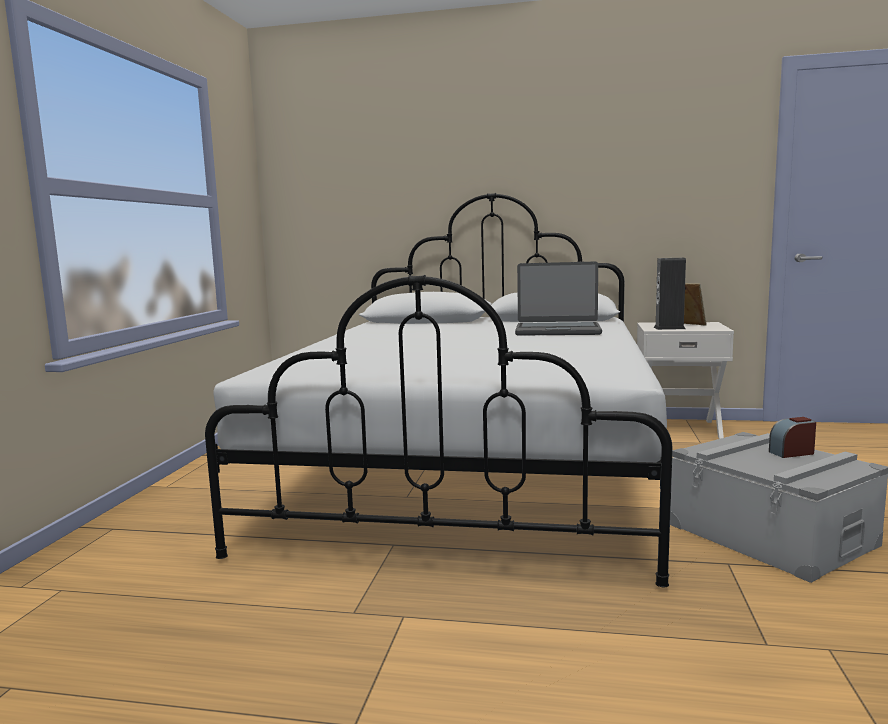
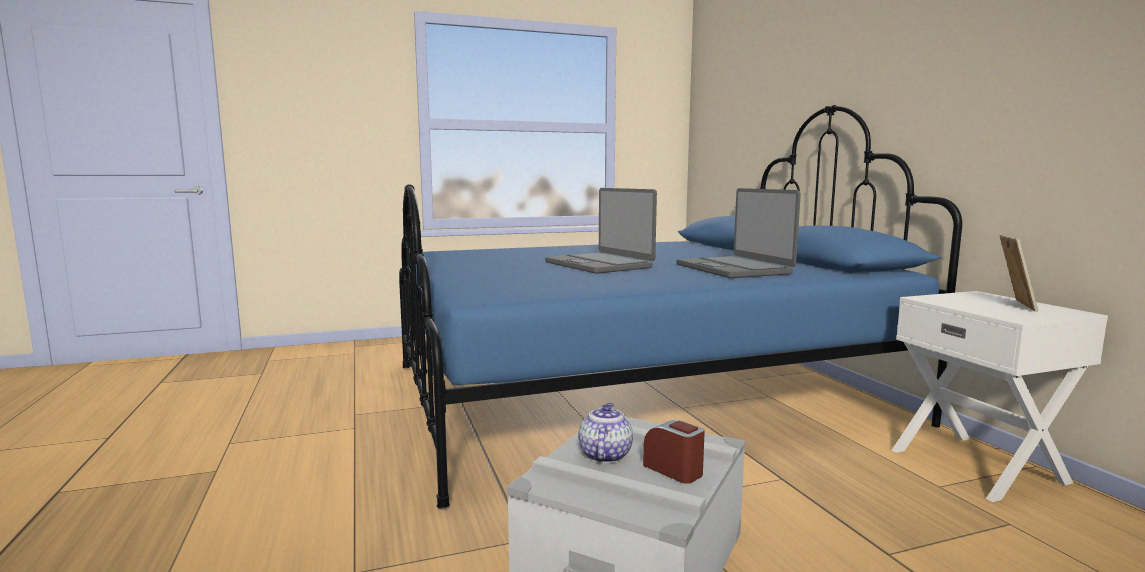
camera: 60 degrees right, 0 degrees up
white bed [205,193,673,587] -> blue bed [399,105,962,509]
speaker [654,258,686,330] -> none
none -> laptop [545,188,657,274]
none -> teapot [578,403,633,463]

